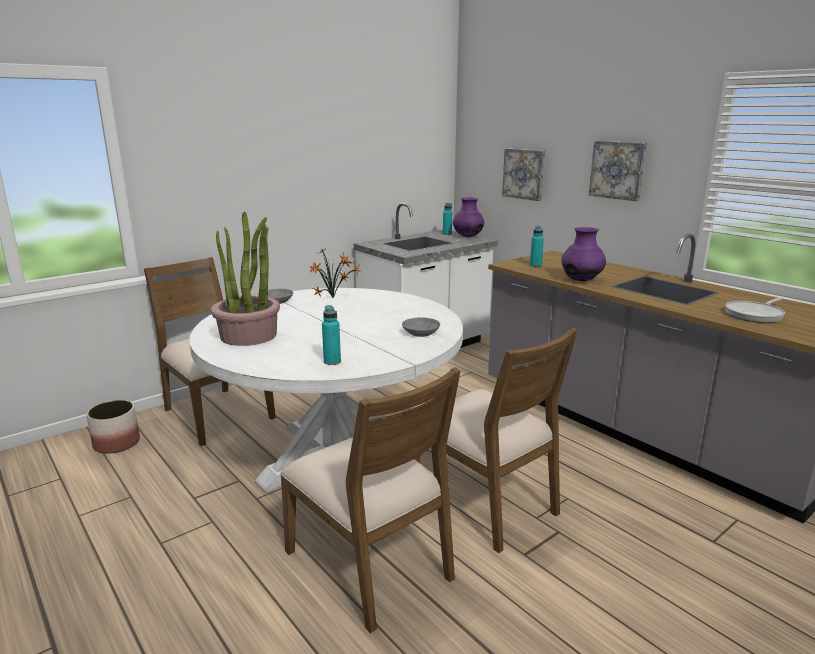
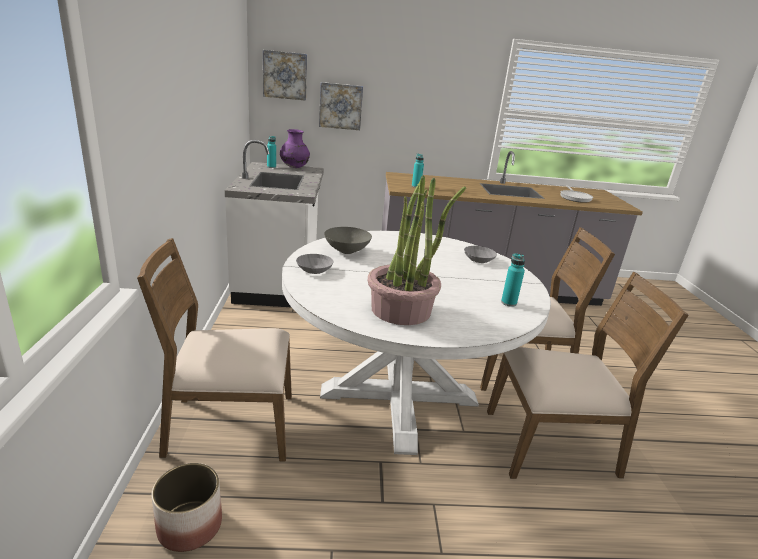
camera: 55 degrees left, 5 degrees up
potted plant [309,248,360,298] -> grey bowl [324,227,372,254]
purple vase [561,227,606,281] -> none
picture [589,141,647,201] -> picture moved to [263,50,307,101]

